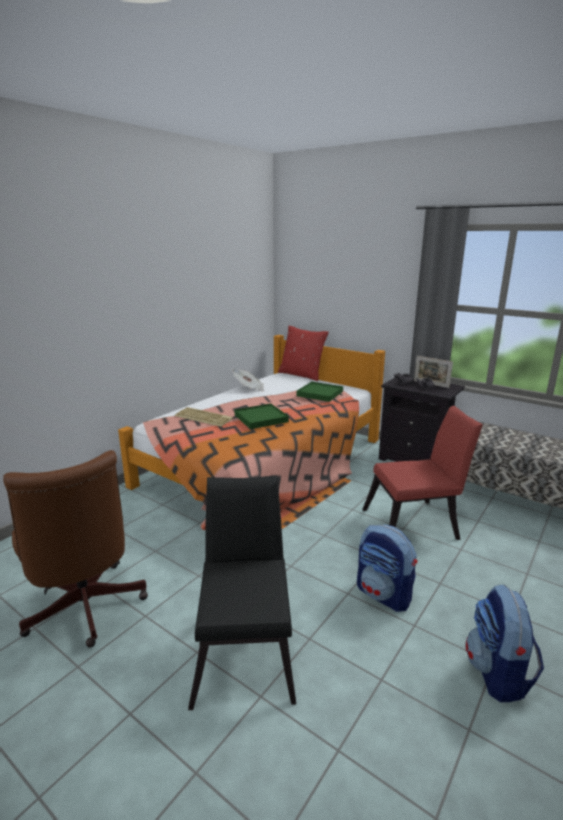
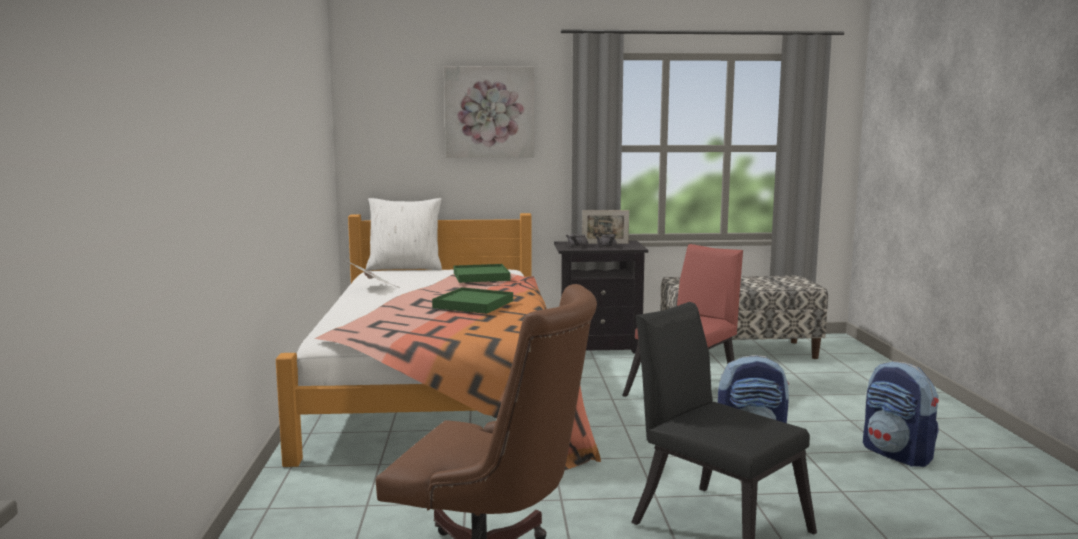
camera: 40 degrees left, 10 degrees down
keyboard [175,407,233,427] -> none
red pillow [278,326,329,381] -> white pillow [366,198,442,271]
none -> picture [444,66,534,157]

